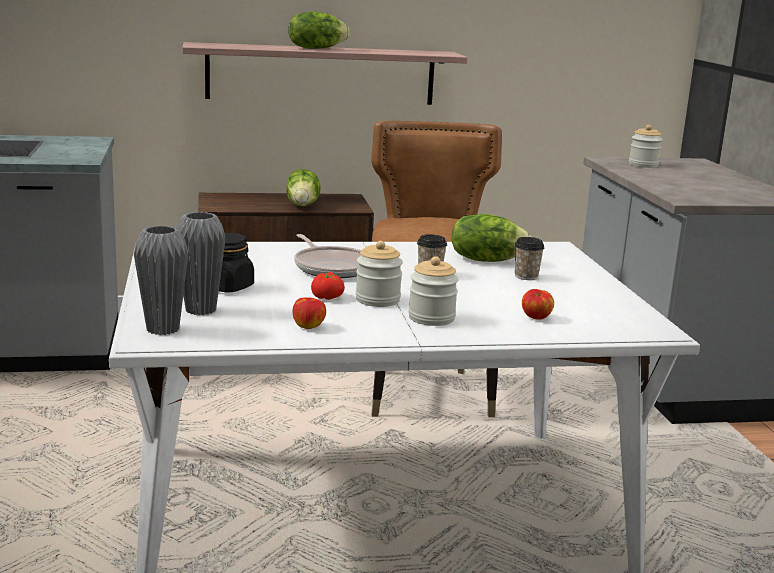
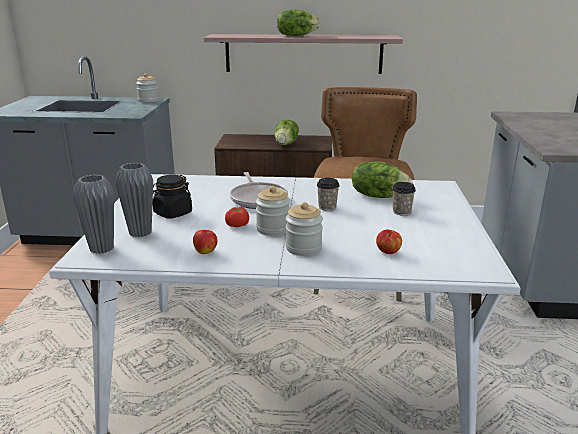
camera: 15 degrees right, 5 degrees up
jar [629,125,663,168] -> jar moved to [136,73,158,103]

